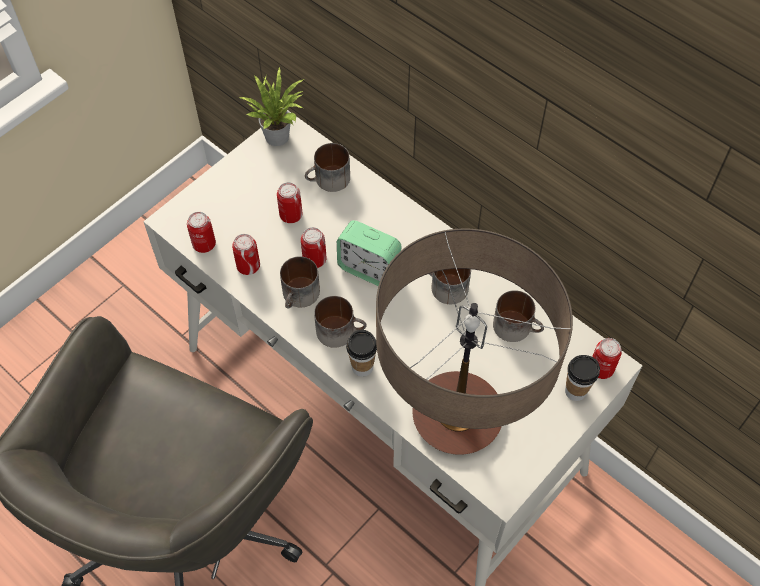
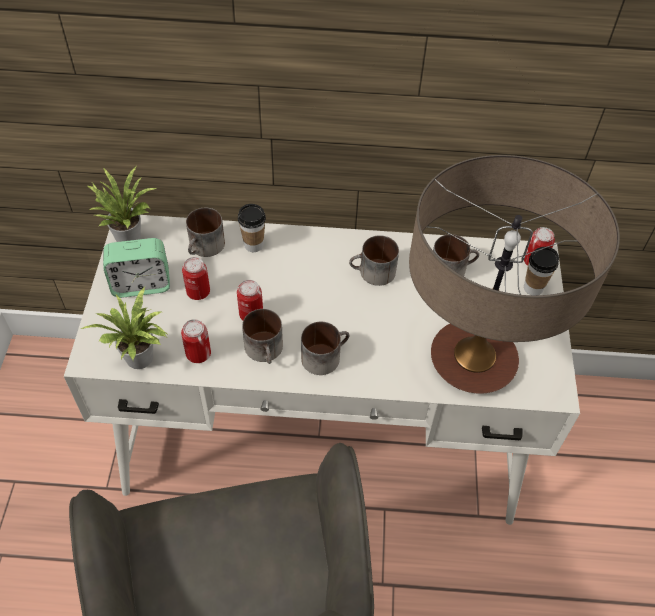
camera: 40 degrees left, 5 degrees down
can [187,212,216,253] -> potted plant [81,287,167,369]
alarm clock [337,220,401,286] -> alarm clock moved to [103,238,170,298]
cup [346,330,377,377] -> cup moved to [238,204,266,252]

